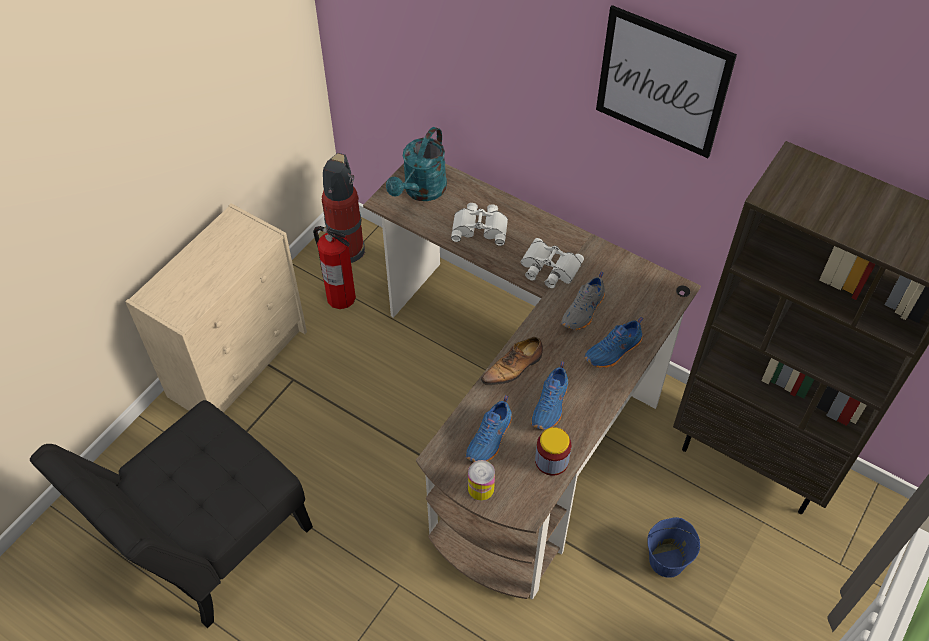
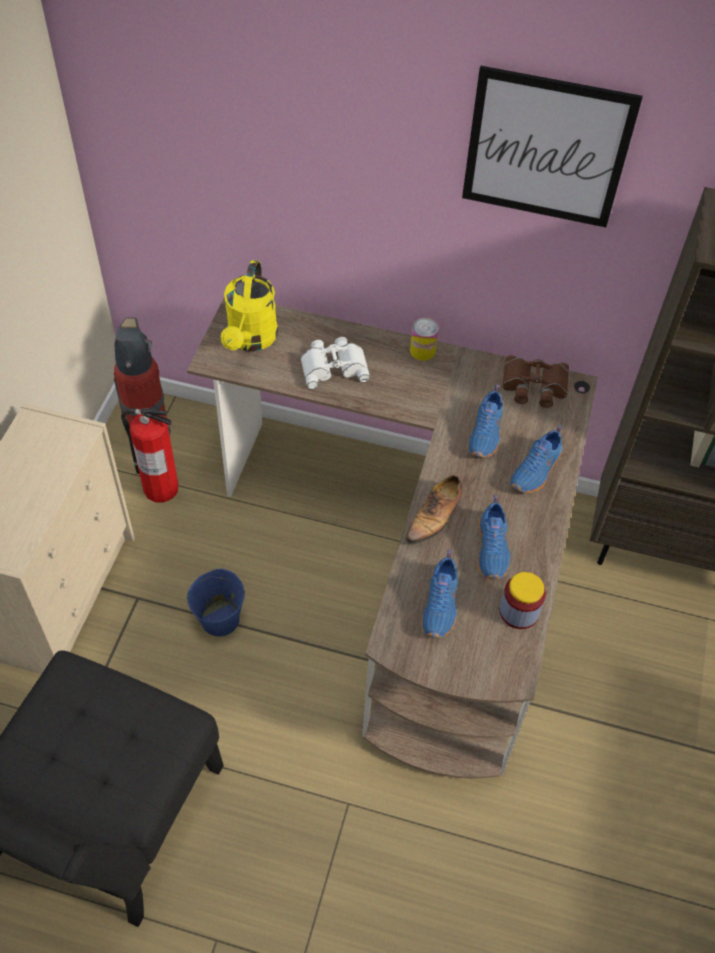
camera: 20 degrees left, 0 degrees up
turquoise watering can [386,127,447,201] -> yellow watering can [221,260,278,351]
can [468,460,495,501] -> can moved to [410,318,439,361]
white binoculars [521,238,584,288] -> none
grey shoe [561,272,605,330] -> blue shoe [467,385,503,457]
blue bucket [647,517,700,578] -> blue bucket moved to [187,568,245,636]
none -> brown binoculars [502,355,569,408]

